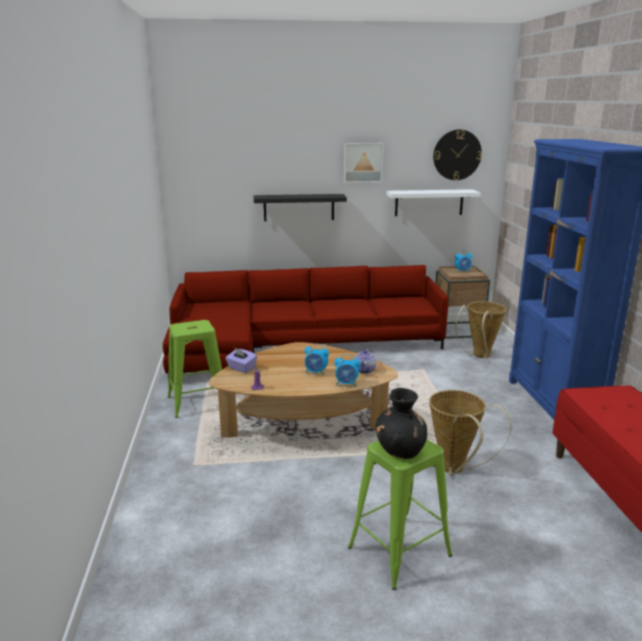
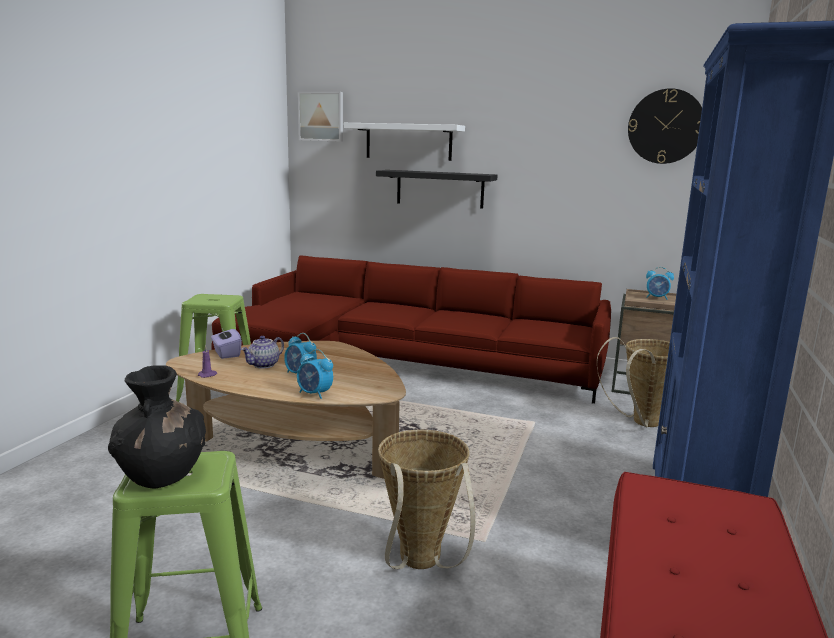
camera: 25 degrees right, 5 degrees down
picture [344,143,383,183] -> picture moved to [298,92,343,142]
teapot [354,349,376,374] -> teapot moved to [241,336,284,369]
white shelf [386,189,480,216] -> white shelf moved to [344,123,465,161]

